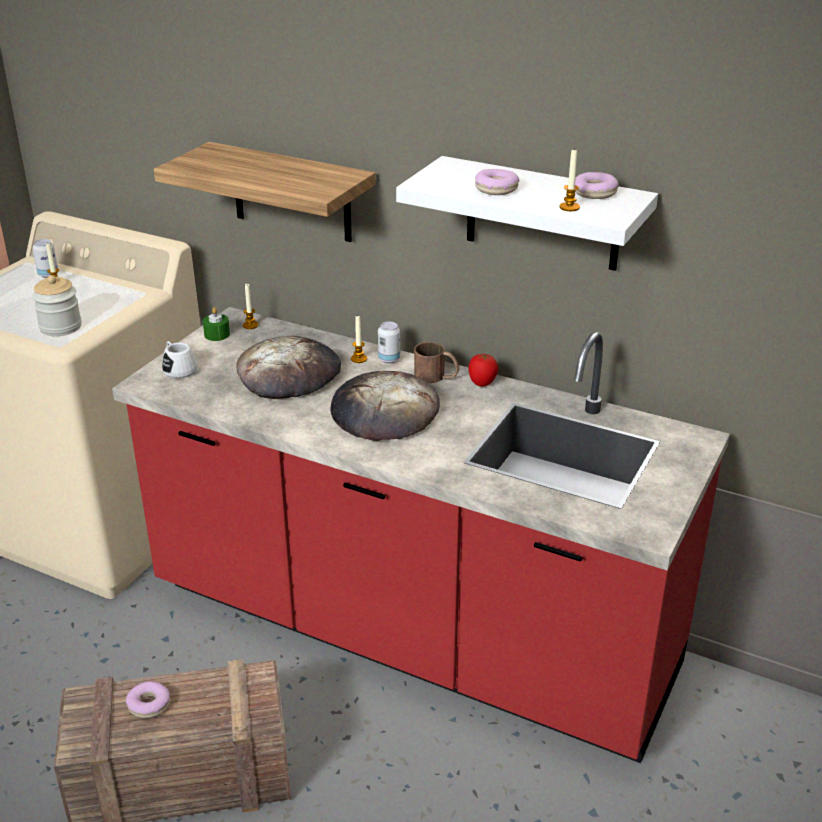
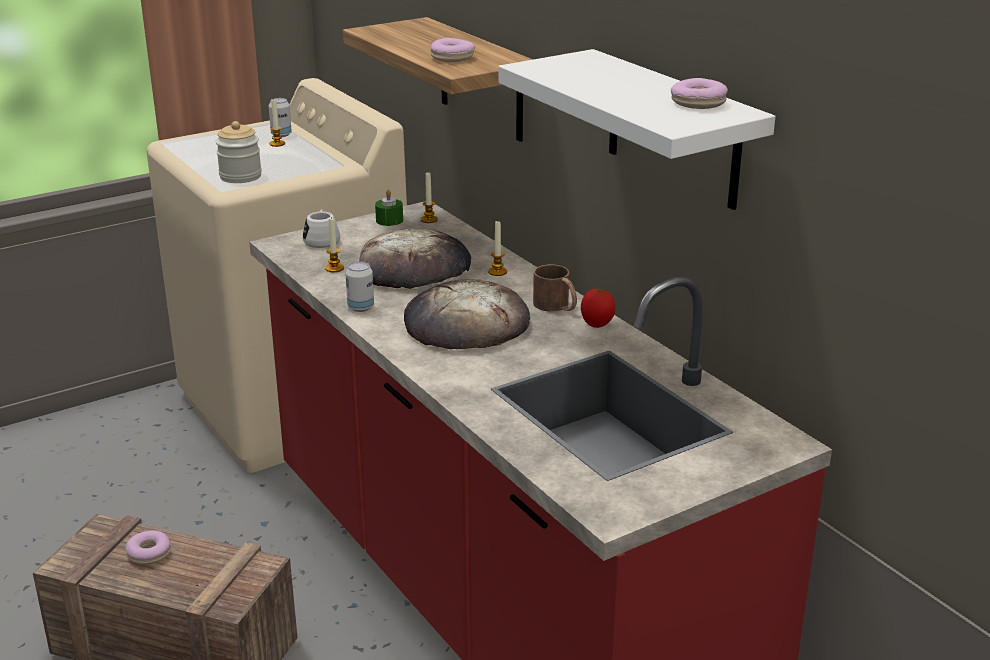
camera: 30 degrees right, 5 degrees down
can [378,322,400,363] -> can moved to [346,261,374,312]
donut [475,169,519,195] -> donut moved to [430,38,475,62]
candle [559,148,580,211] -> candle moved to [325,217,344,272]

